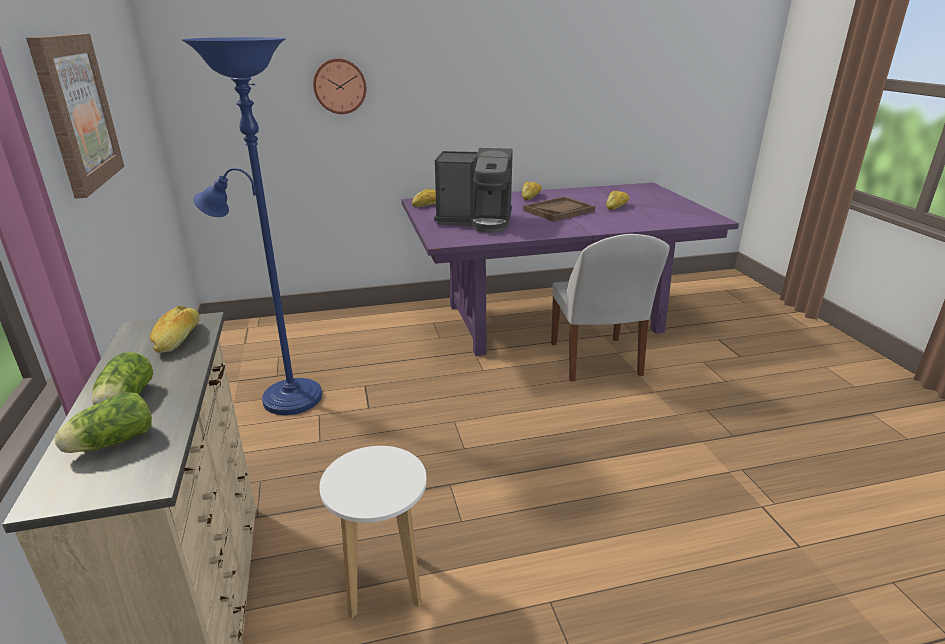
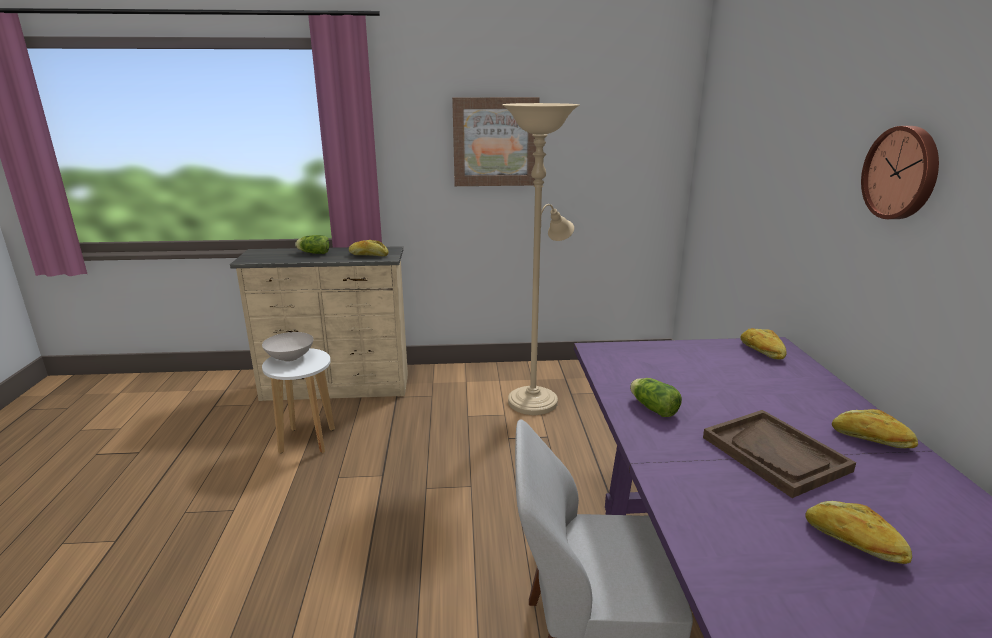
camera: 100 degrees right, 5 degrees down
lettuce [54,392,152,453] -> lettuce moved to [630,378,682,417]
blue floor lamp [182,37,322,415] -> beige floor lamp [502,103,579,415]
wall clock [313,58,366,114] -> wall clock moved to [861,126,939,219]
coffee machine [434,148,513,233] -> none
none -> white bowl [262,332,313,362]

